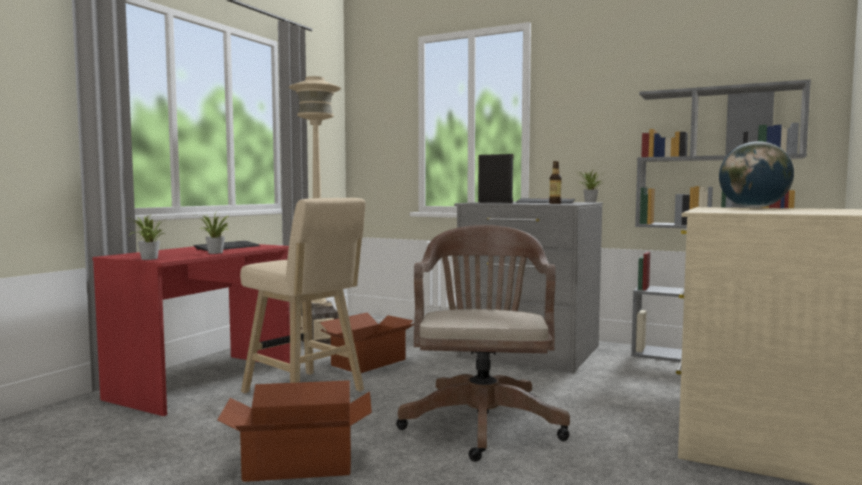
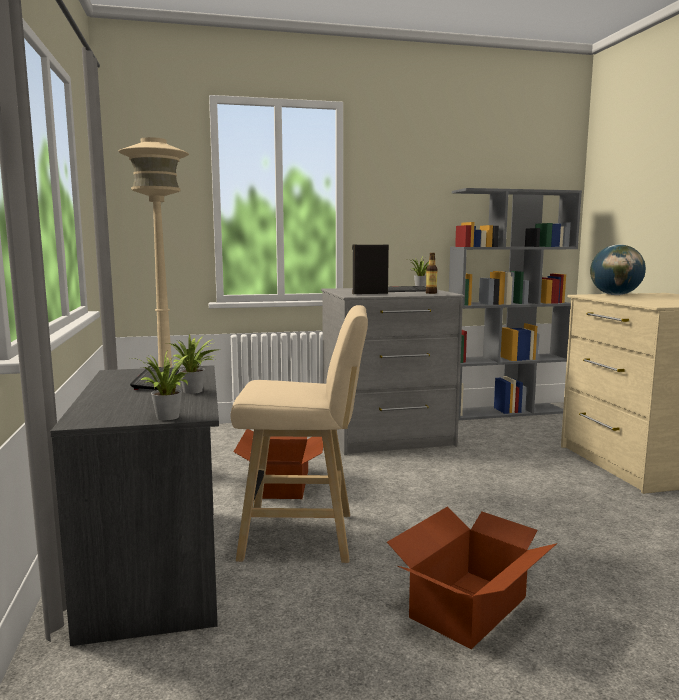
camera: 40 degrees left, 5 degrees up
red desk [92,244,290,416] -> grey desk [50,365,219,646]
brown office chair [396,225,570,462] -> none

